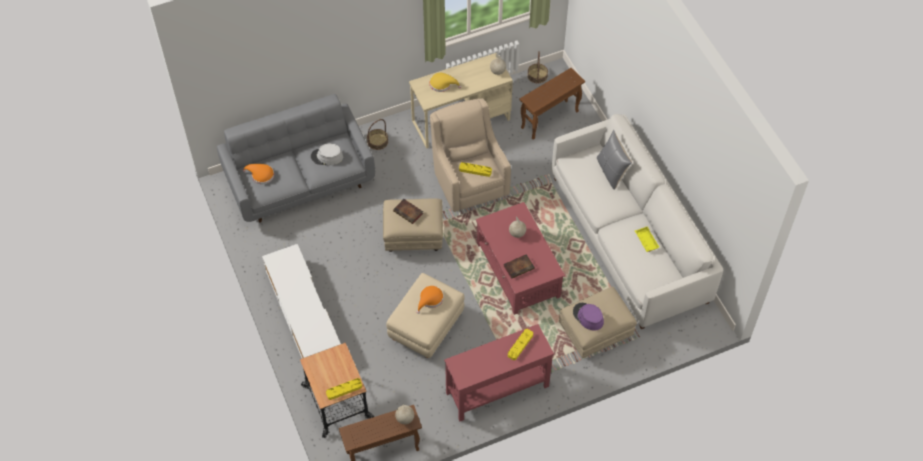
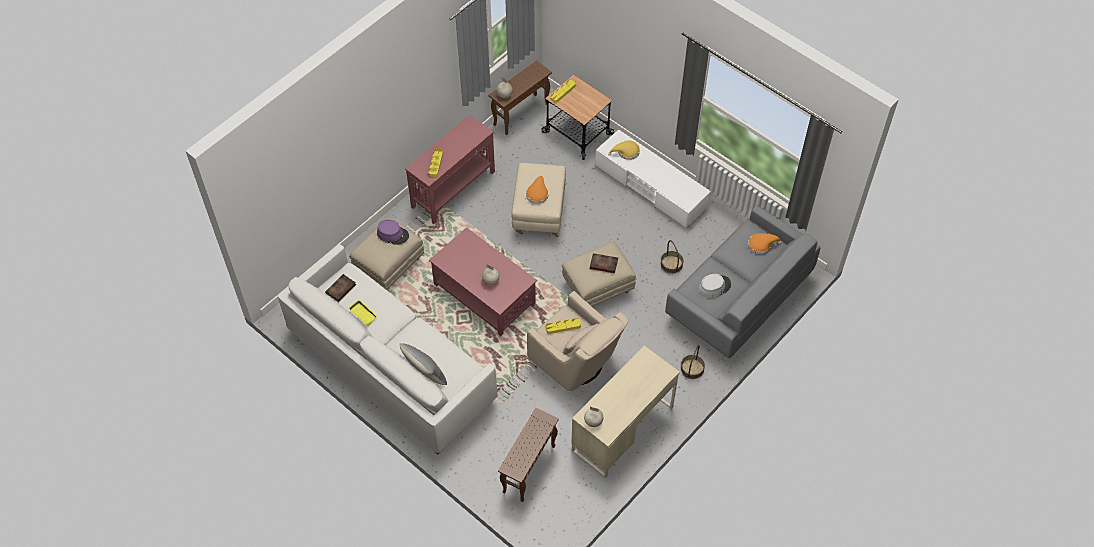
camera: 155 degrees right, 0 degrees up
yellow hat [430,73,461,92] -> yellow hat moved to [608,140,640,160]
book [504,255,535,279] -> book moved to [325,274,356,302]
basket [527,51,548,84] -> basket moved to [661,240,684,274]

